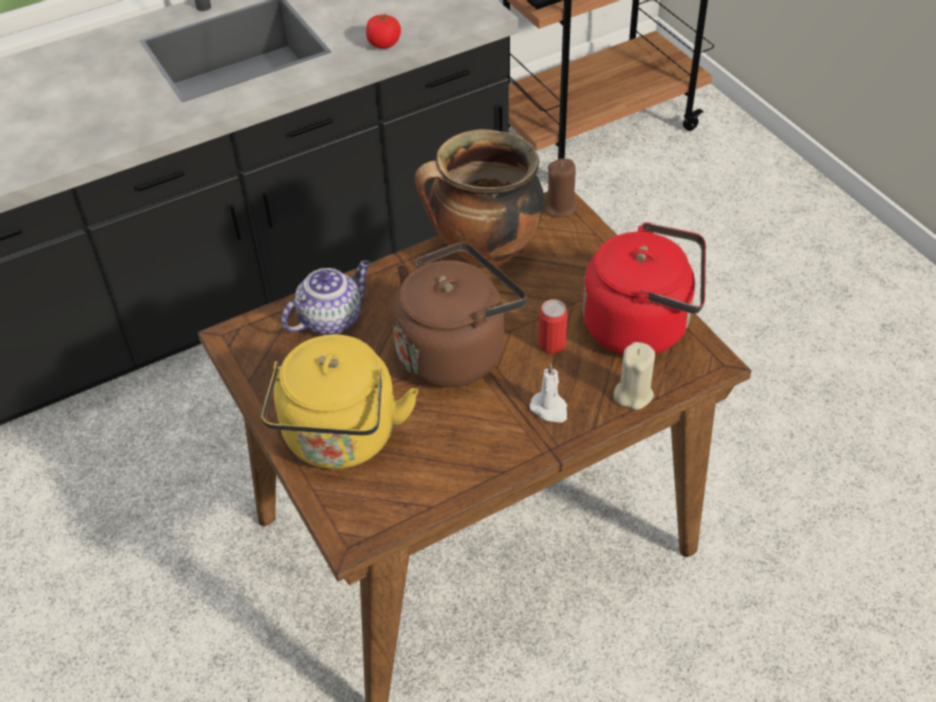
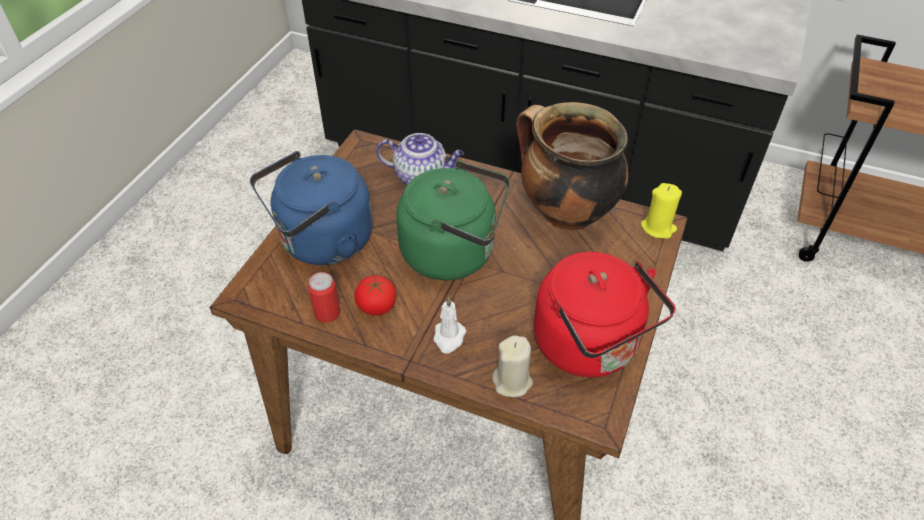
camera: 50 degrees right, 0 degrees up
yellow kettle [261,335,418,469] -> blue kettle [250,151,372,265]
tomato [366,14,401,49] -> tomato moved to [355,276,396,316]
brown kettle [392,242,526,387] -> green kettle [396,160,510,280]
can [538,299,568,354] -> can moved to [308,272,340,322]
brown candle [544,158,579,218] -> yellow candle [641,183,682,239]

